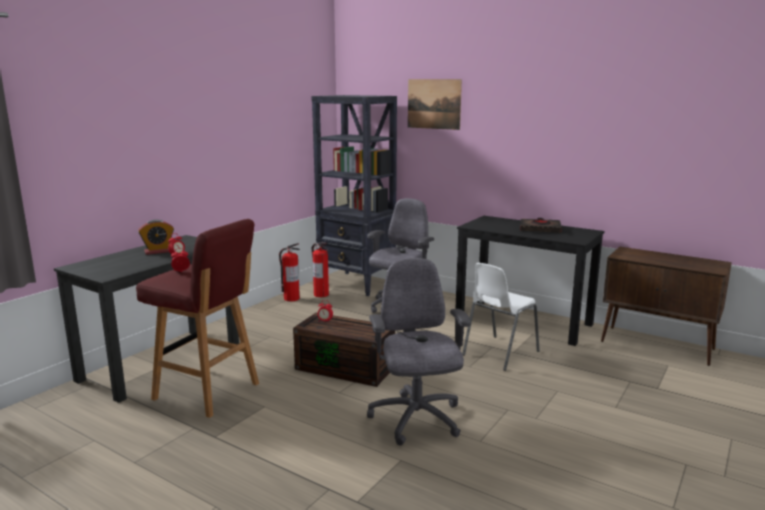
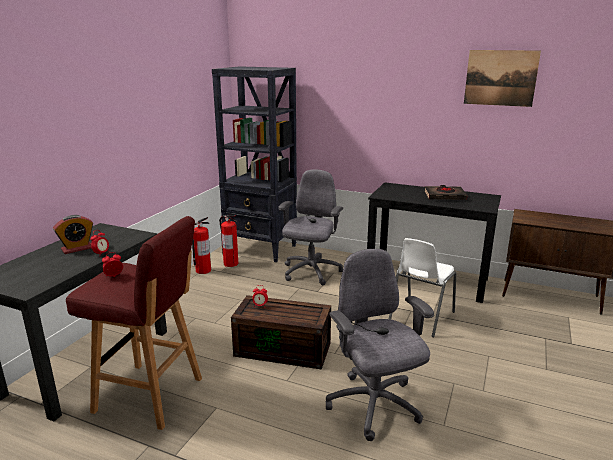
camera: 10 degrees left, 5 degrees up
picture [408,79,462,130] -> picture moved to [464,50,541,107]

